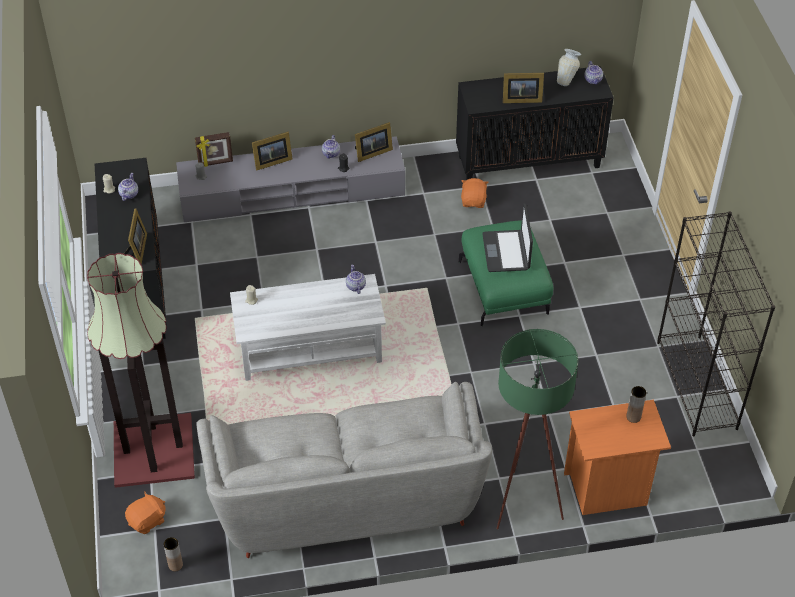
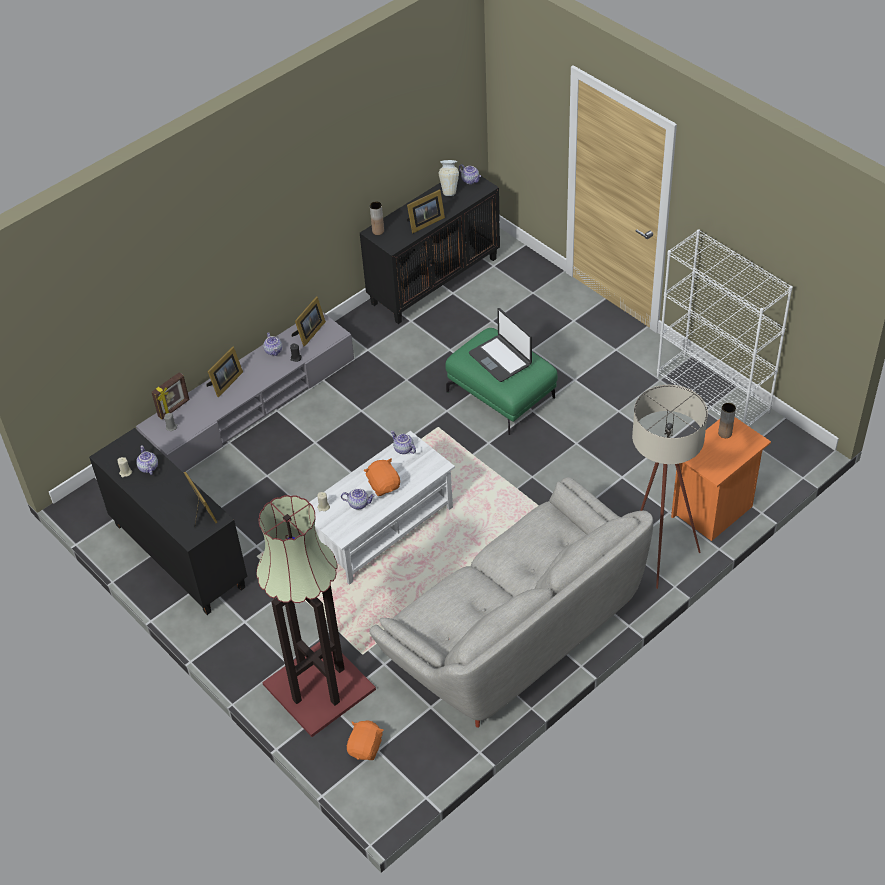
camera: 30 degrees left, 0 degrees up
brown vase [163,537,183,572] -> brown vase moved to [370,201,384,235]
orange plush toy [461,178,488,208] -> orange plush toy moved to [364,458,400,496]
green floor lamp [496,329,578,529] -> beige floor lamp [632,385,708,589]
black bookcase [657,211,775,436] -> white bookcase [657,229,793,426]
none -> teapot [341,489,375,509]

